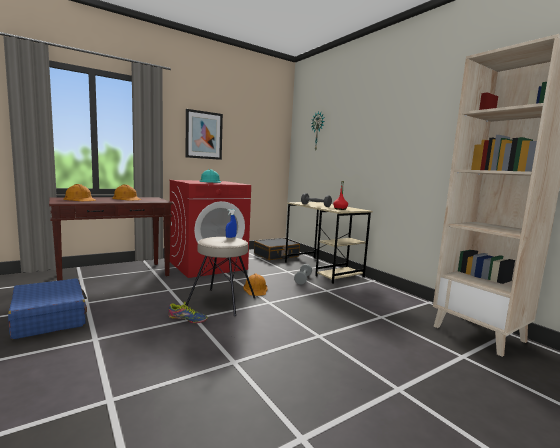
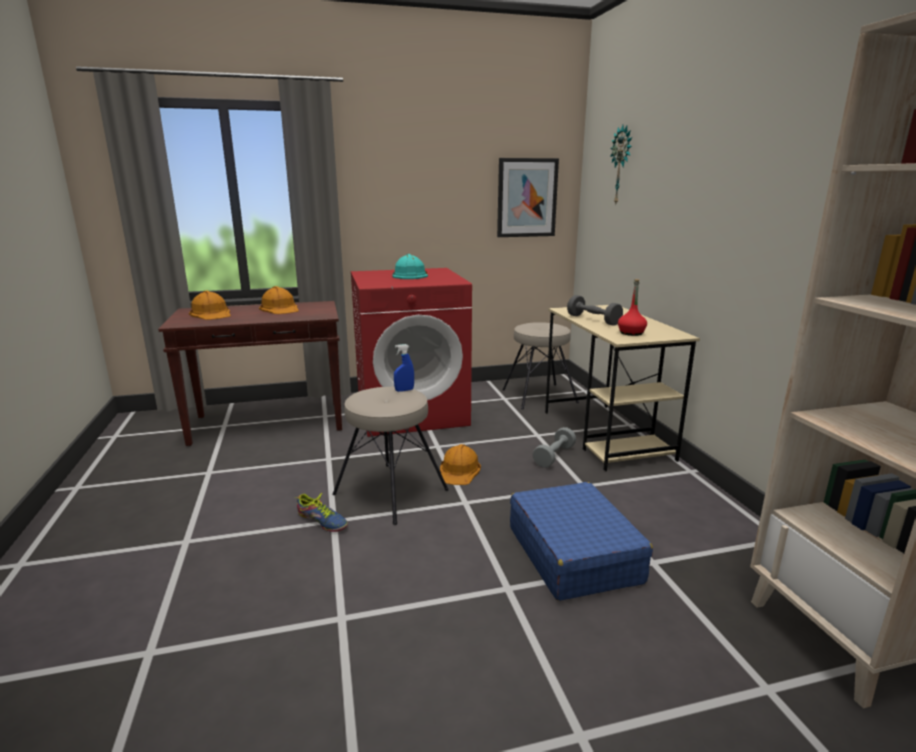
camera: 20 degrees right, 10 degrees up
blue suitcase [8,278,87,339] -> blue suitcase moved to [510,482,653,601]
picture [186,109,223,160] -> picture moved to [497,158,559,237]
black suitcase [254,238,300,260] -> beige stool [503,322,579,409]

